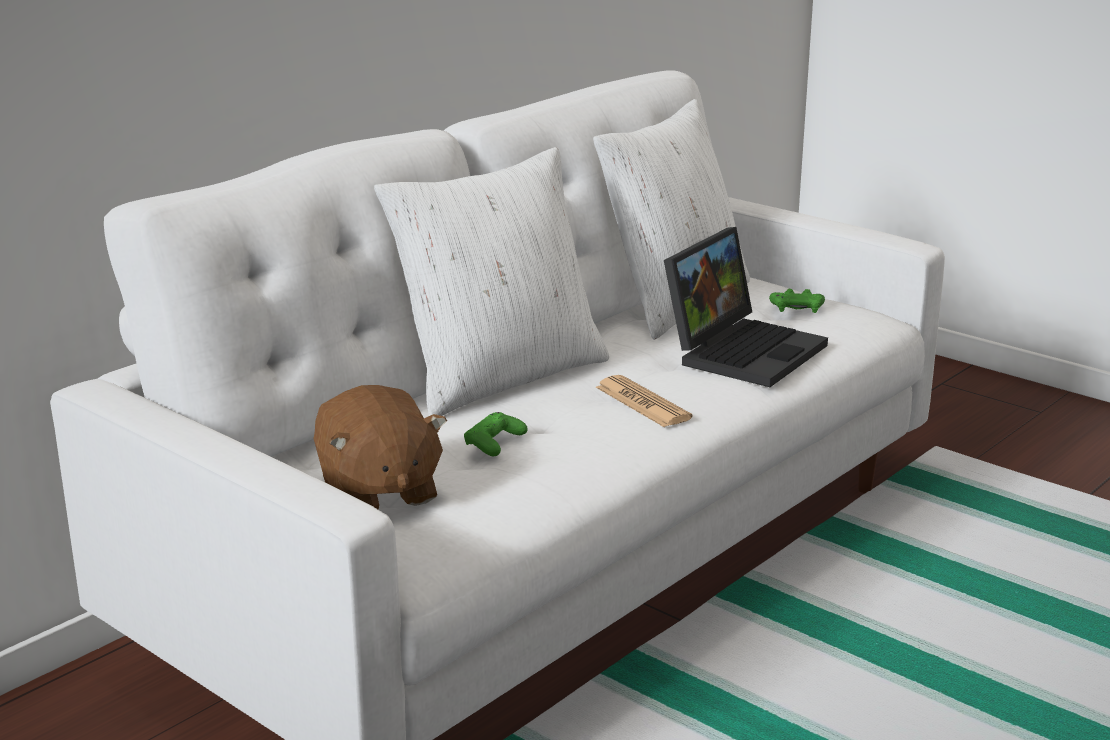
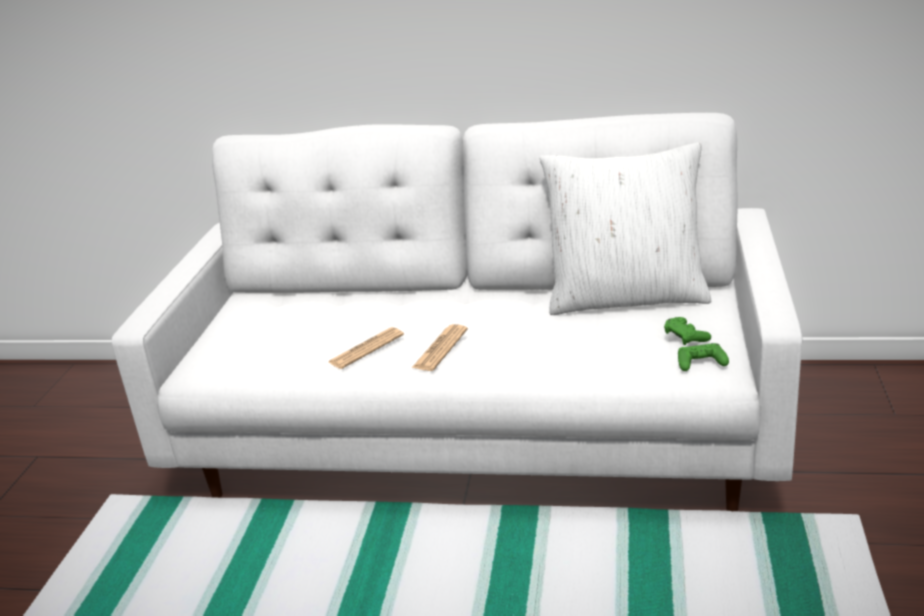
camera: 60 degrees right, 5 degrees up
brown plush toy [314,385,447,510] -> none
white pillow [374,147,609,416] -> none
green game controller [464,412,528,456] -> green game controller moved to [678,343,729,371]
laptop [664,227,828,387] -> none
none -> newspaper [328,327,404,369]

